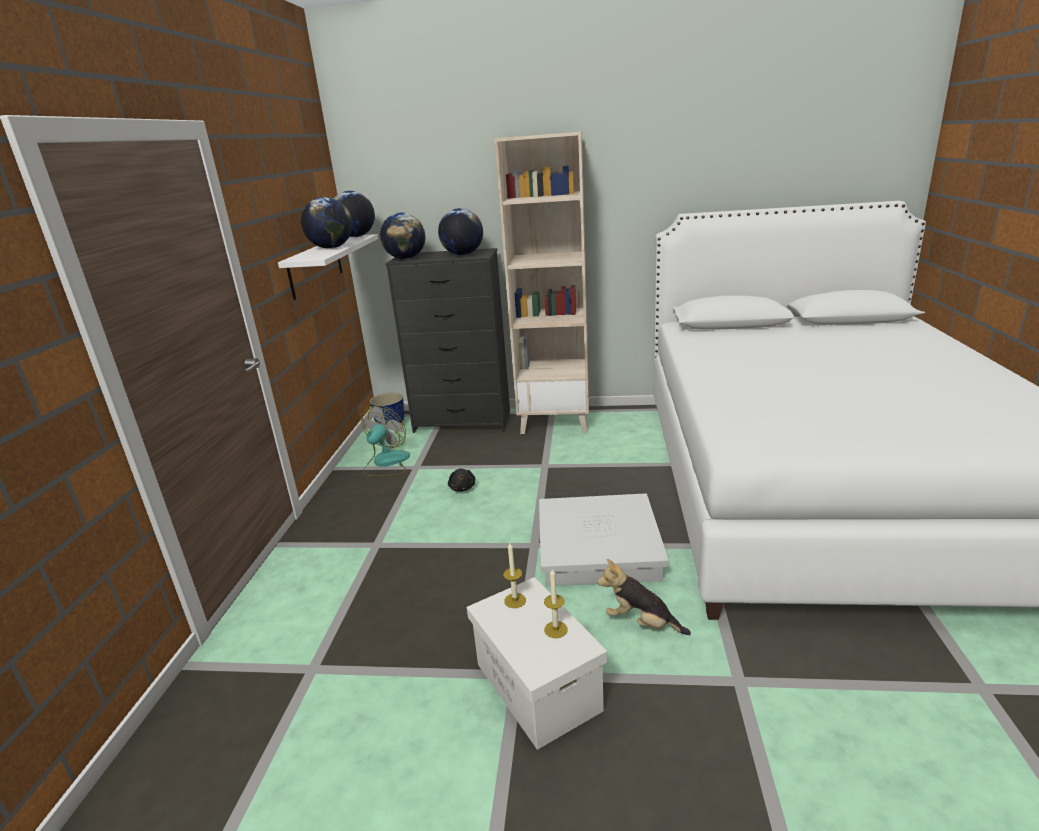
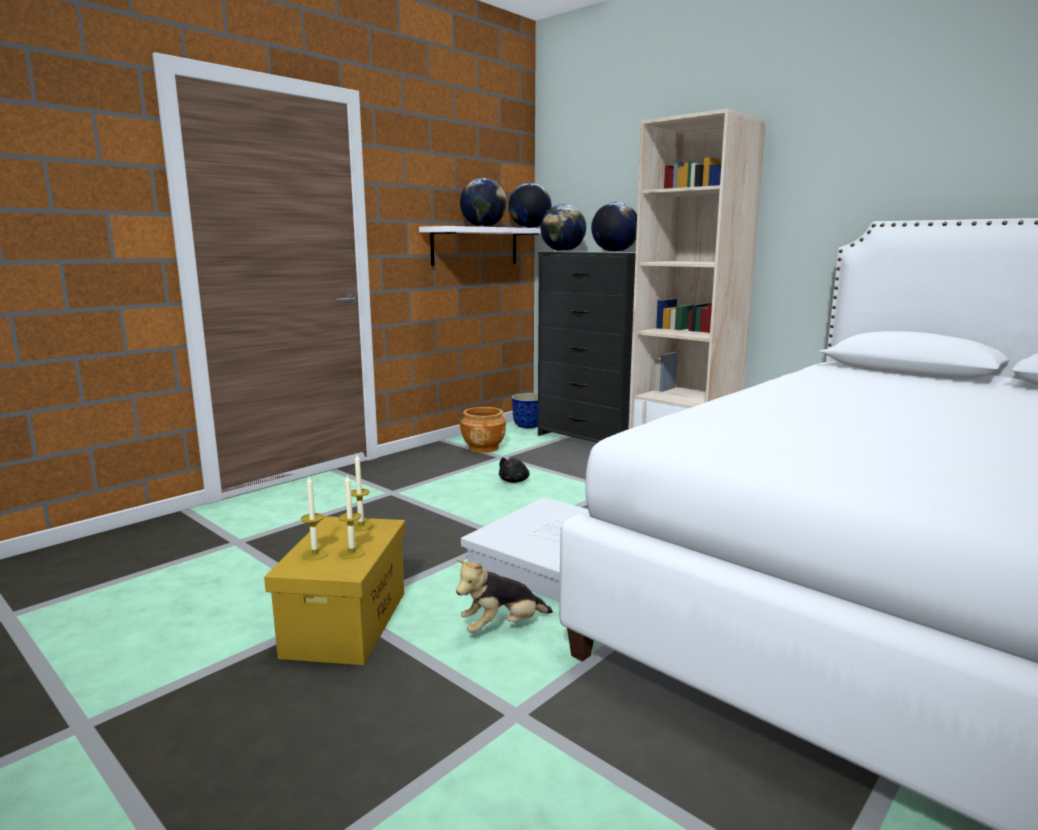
camera: 35 degrees right, 10 degrees down
fan [362,405,410,477] -> brown planter [460,407,506,453]
white storage box [467,577,607,750] -> yellow storage box [264,516,406,665]
plush toy [597,559,691,635] -> plush toy turned 90 degrees counterclockwise [456,559,553,633]
none -> candle [301,476,328,560]

